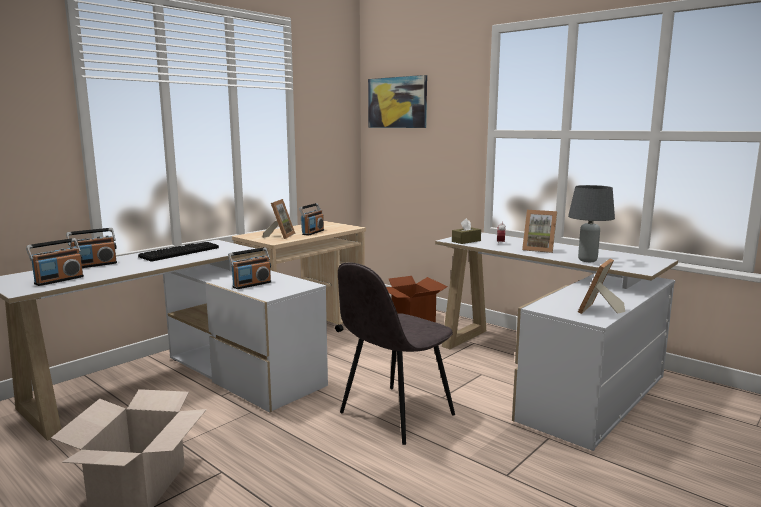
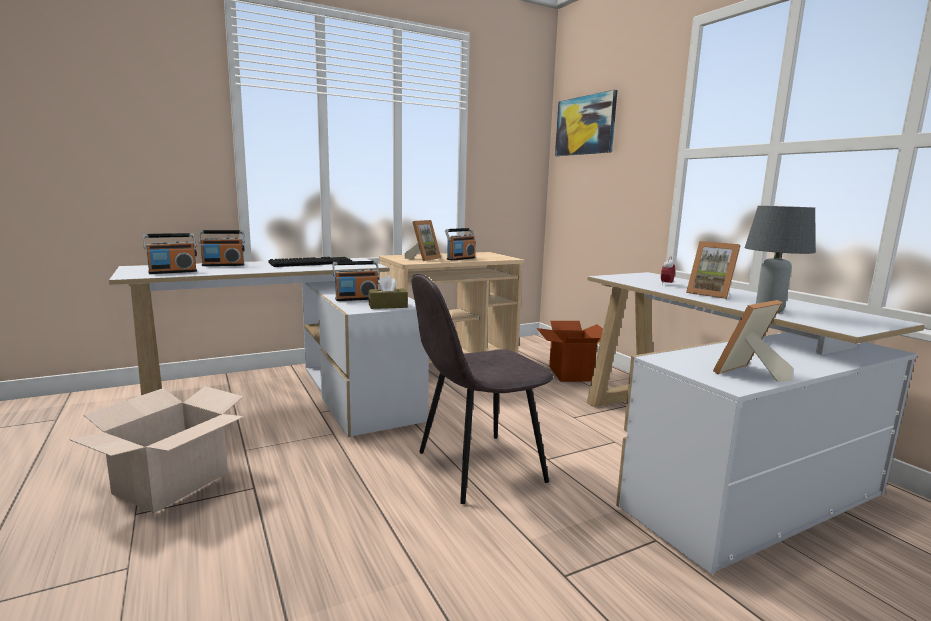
camera: 20 degrees right, 0 degrees up
brown tissue box [452,218,481,244] -> brown tissue box moved to [368,275,408,309]

